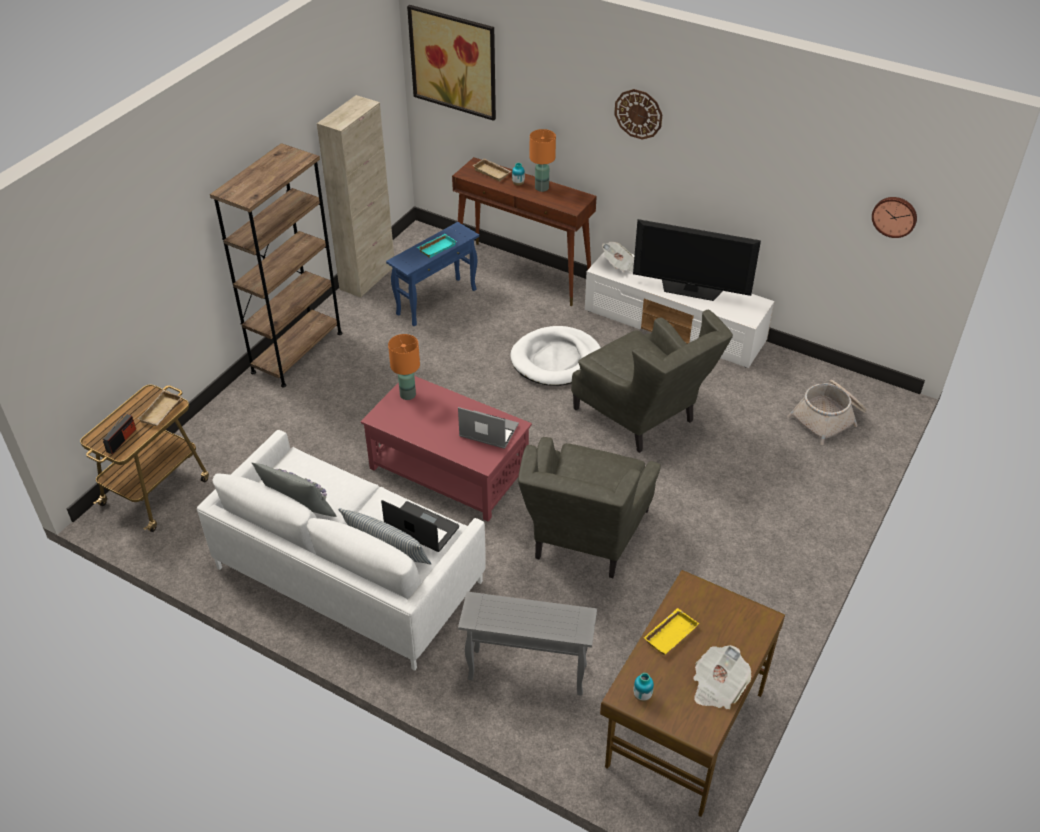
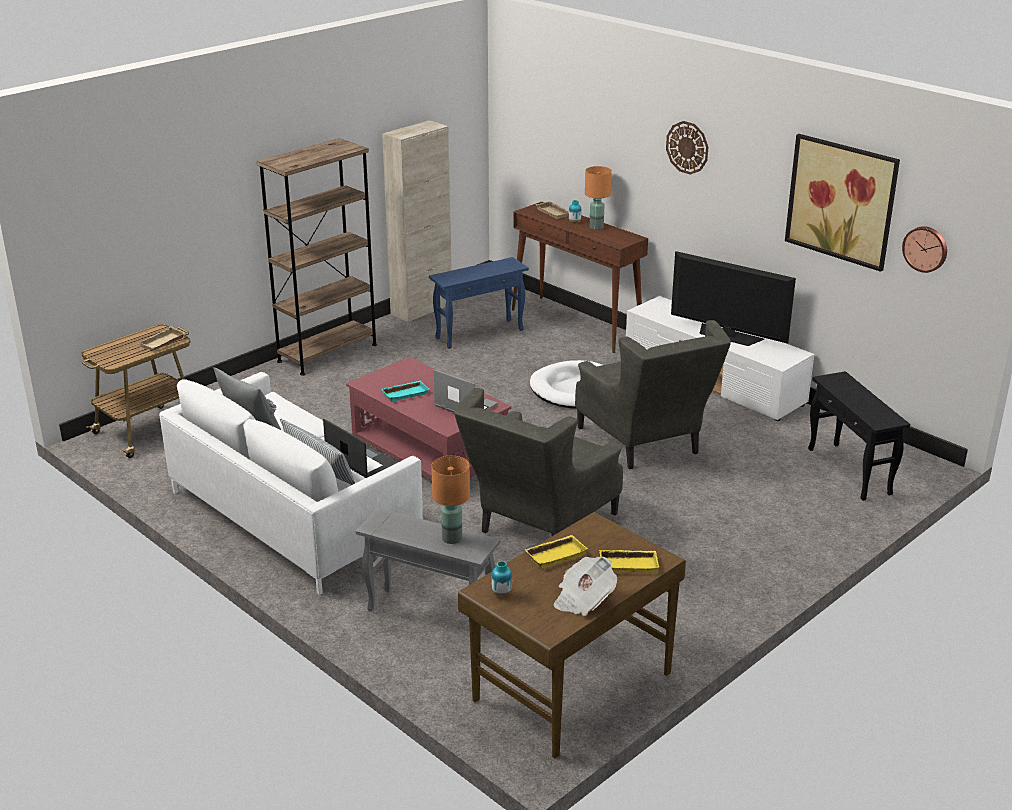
camera: 15 degrees right, 15 degrees down
radio [103,412,136,454] -> none
orange table lamp [388,334,420,400] -> orange table lamp moved to [431,456,470,544]
picture [407,5,496,121] -> picture moved to [785,134,900,272]
turquoise tray [417,234,457,258] -> turquoise tray moved to [381,381,429,402]
newspaper [602,242,634,272] -> none
basket [787,380,867,445] -> black side table [808,371,910,501]
none -> yellow tray [599,550,659,572]

